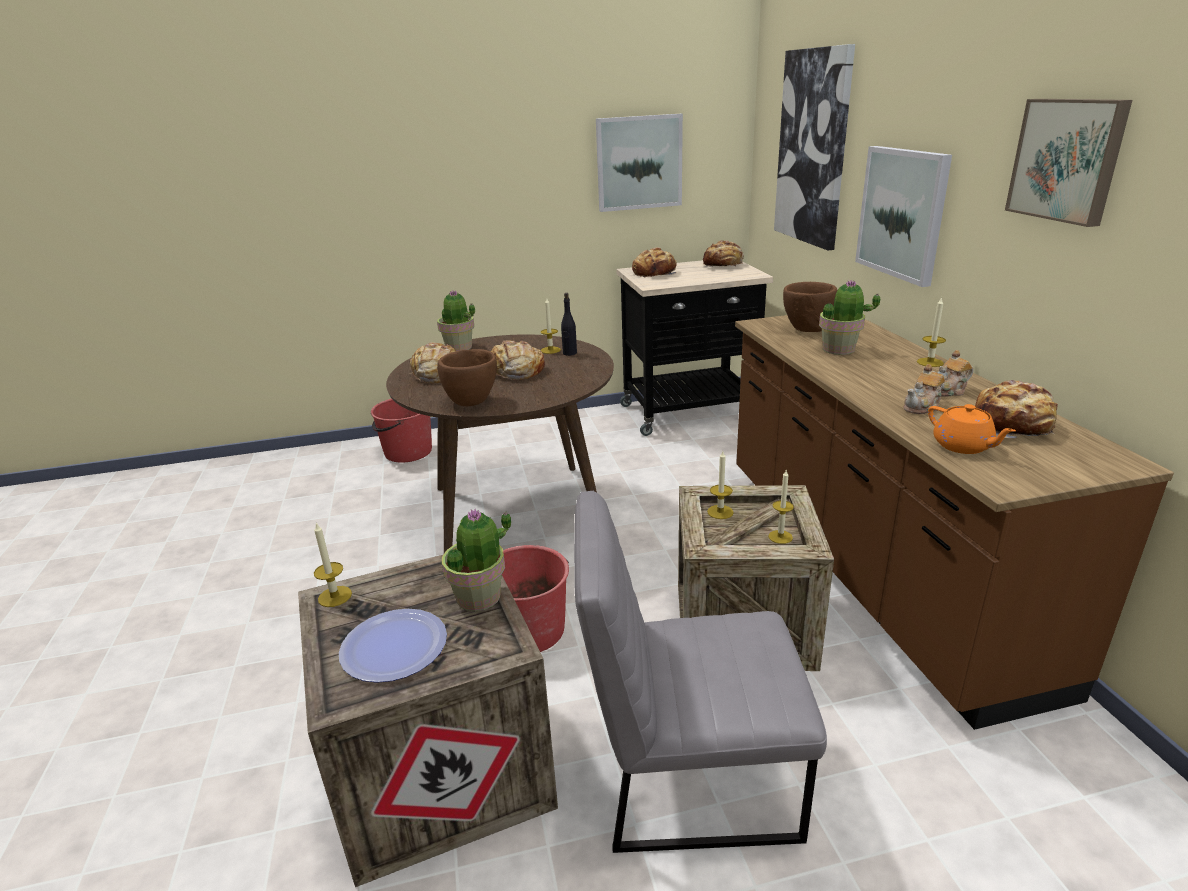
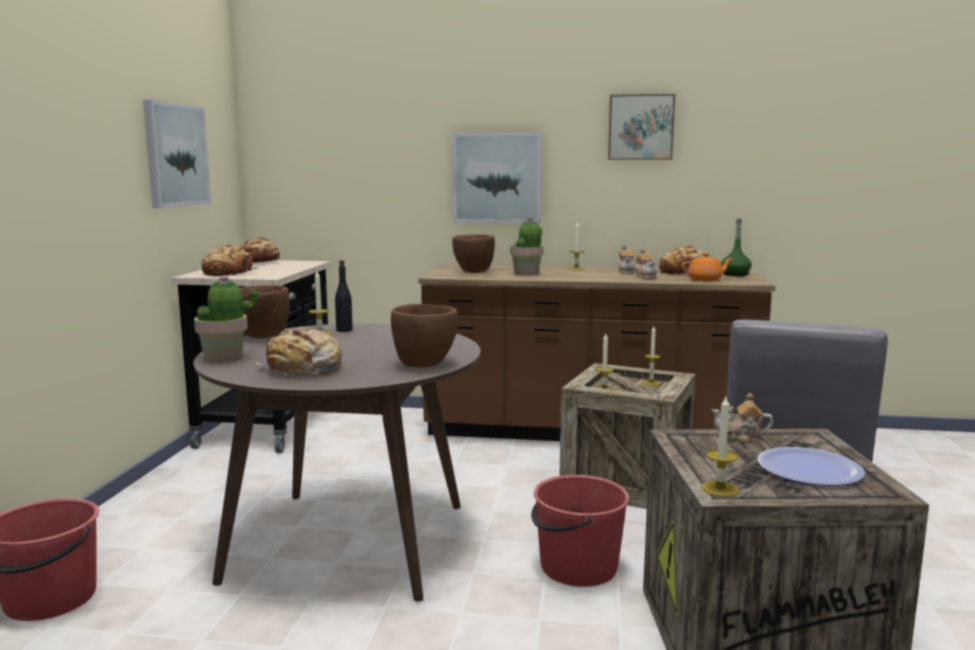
camera: 70 degrees left, 15 degrees down
potted plant [442,509,511,611] -> teapot [712,393,773,443]
bread [491,340,545,380] -> none
picture [774,44,855,250] -> none
none -> brown bowl [239,285,290,338]
none -> green bottle [721,219,752,276]

